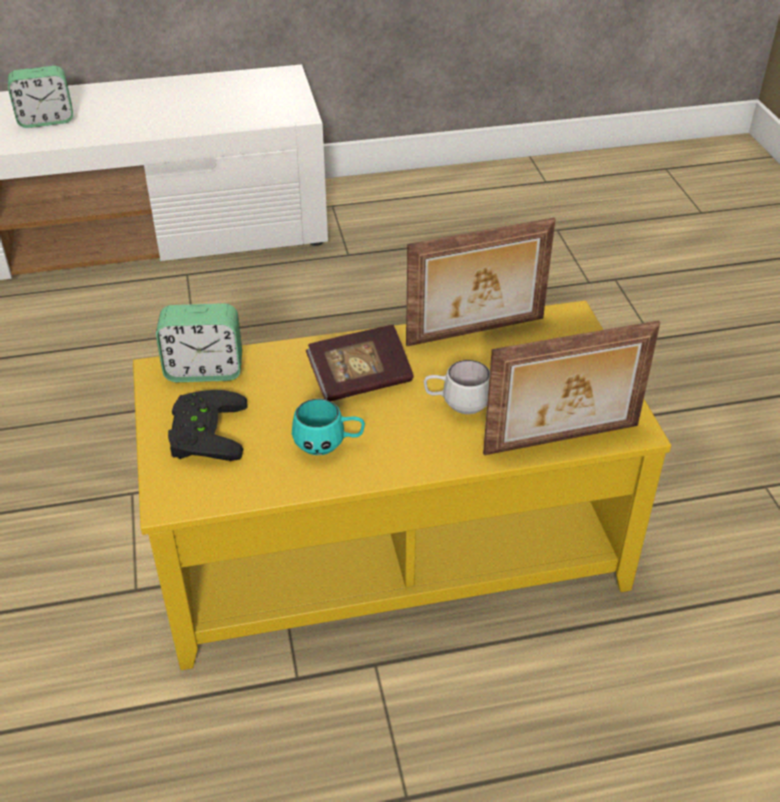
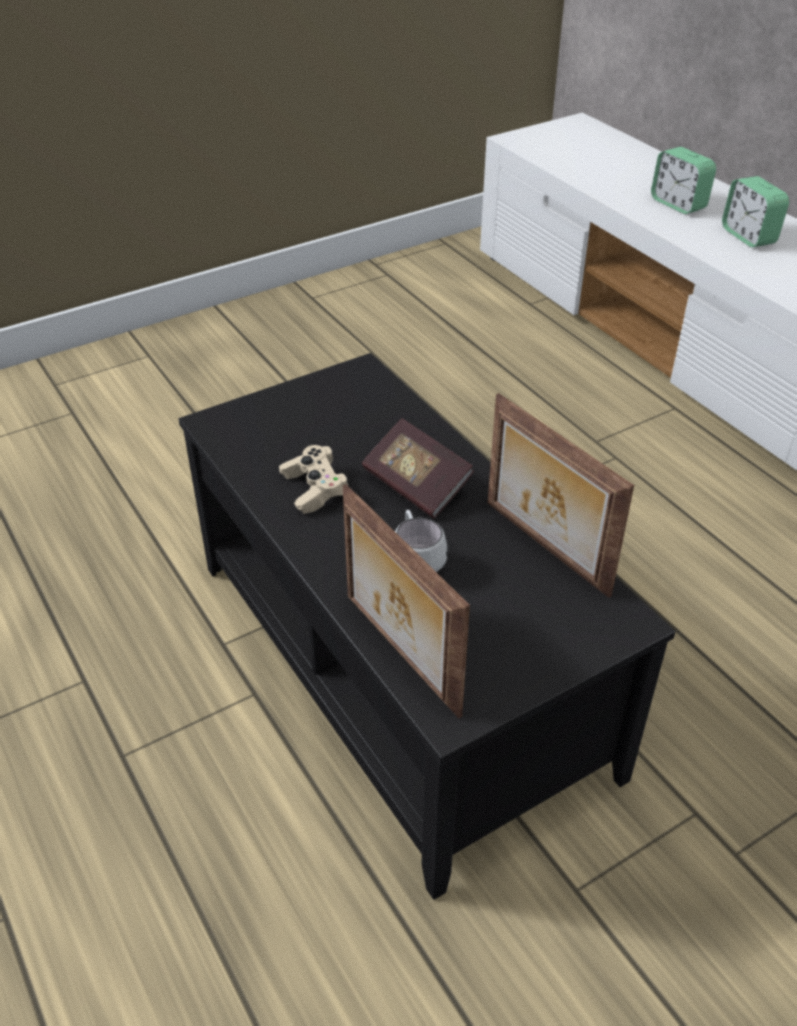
camera: 70 degrees right, 0 degrees up
yellow coffee table [133,300,671,670] -> black coffee table [179,353,676,900]
alarm clock [156,303,242,382] -> alarm clock moved to [722,176,789,247]
black game controller [168,390,248,461] -> none
turquoise mug [292,399,365,455] -> beige game controller [279,445,350,514]

